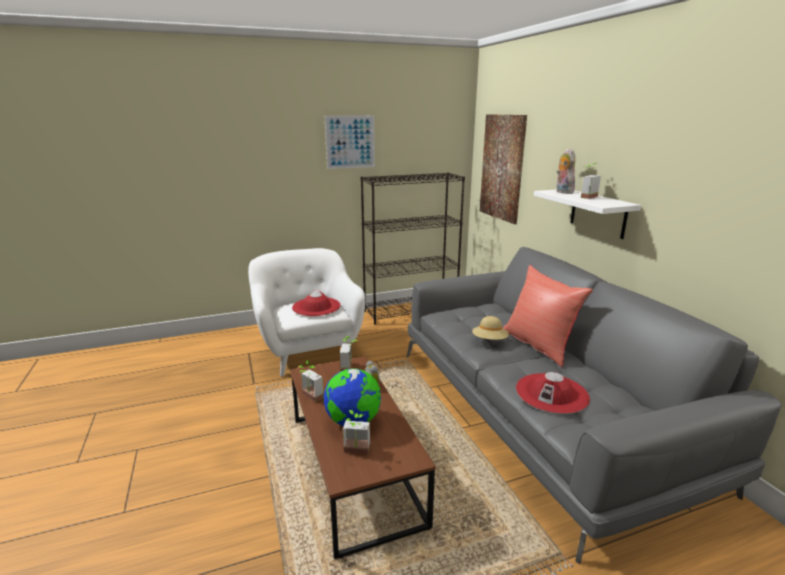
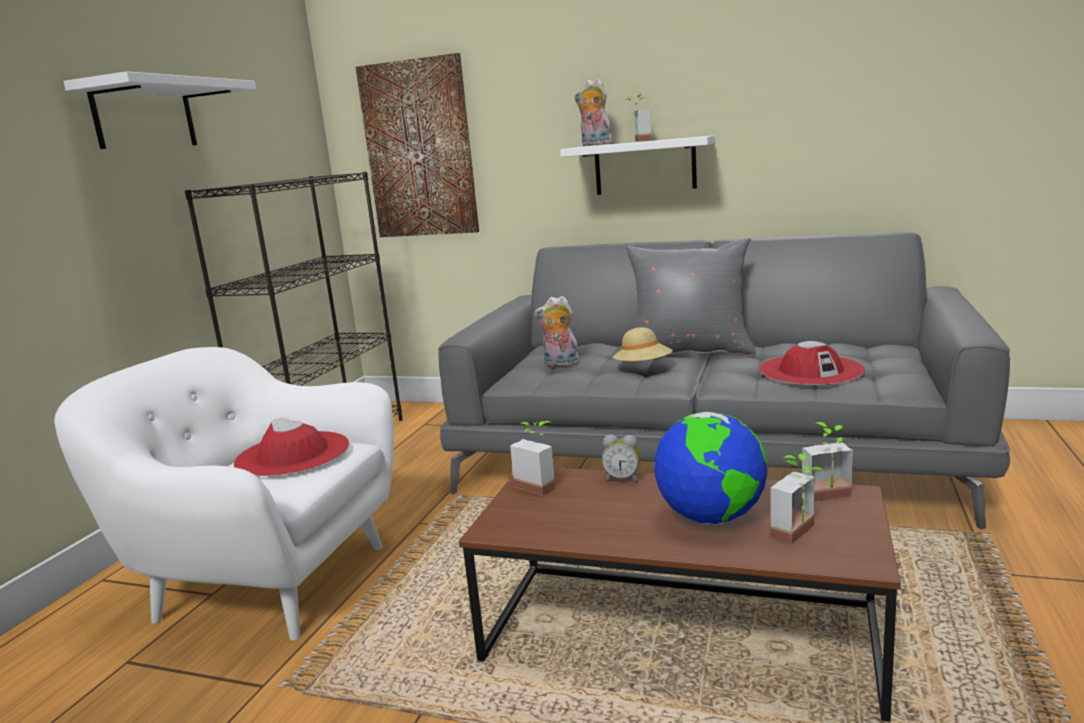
camera: 50 degrees left, 5 degrees down
potted plant [298,361,324,402] -> potted plant moved to [802,422,853,502]
picture [325,115,375,169] -> white shelf [64,71,256,149]
red pillow [503,265,593,367] -> grey pillow [626,238,756,355]
none -> plush toy [534,296,581,366]

